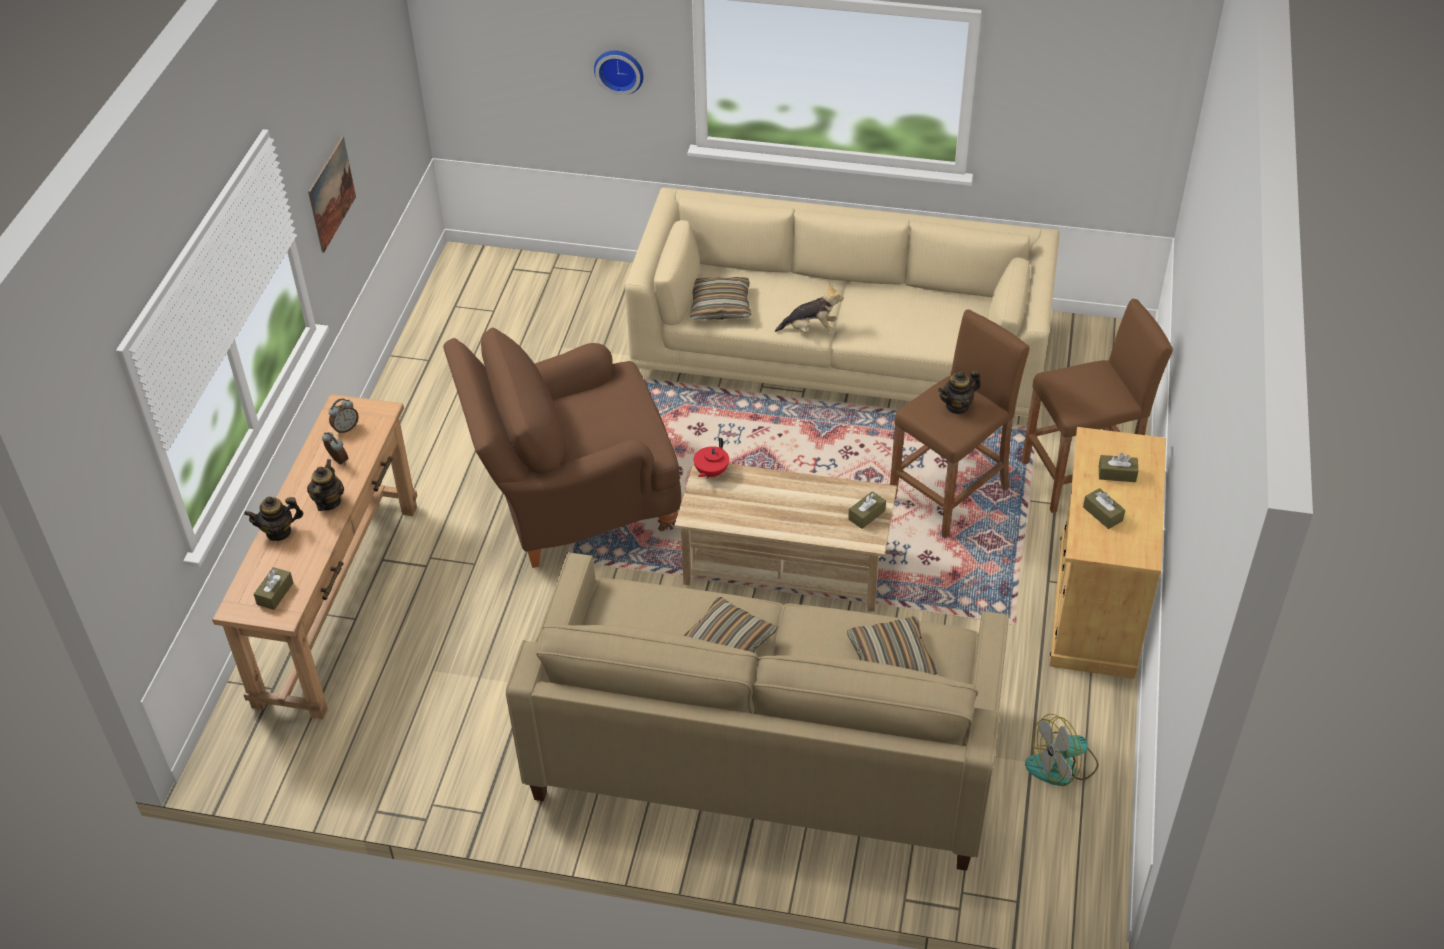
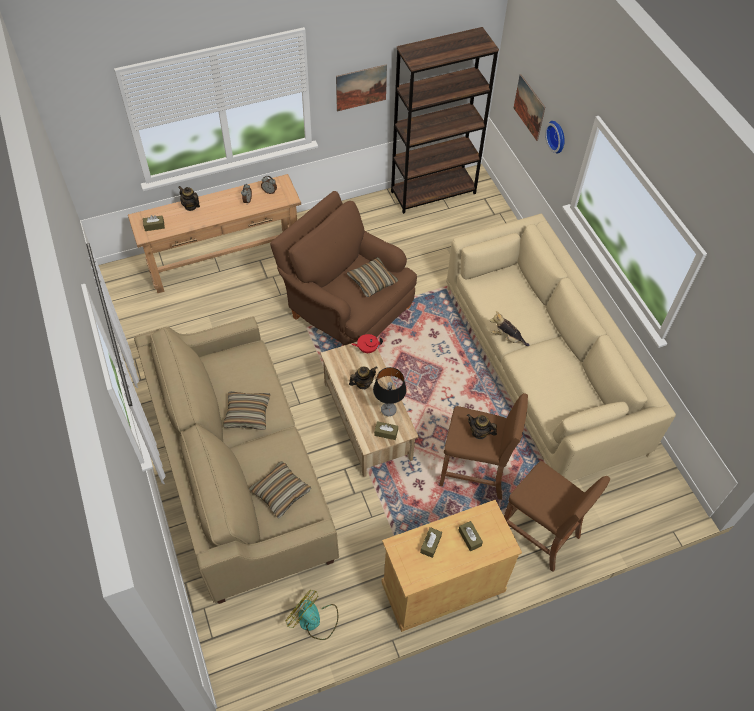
camera: 55 degrees right, 10 degrees up
teapot [307,459,344,511] -> teapot moved to [349,366,378,389]
pillow [690,277,751,320] -> pillow moved to [347,257,398,297]
plush toy [775,283,843,333] -> plush toy turned 150 degrees clockwise [490,311,529,346]
none -> table lamp [373,367,406,416]
none -> brown bookcase [391,27,499,214]
none -> picture [514,74,545,141]

